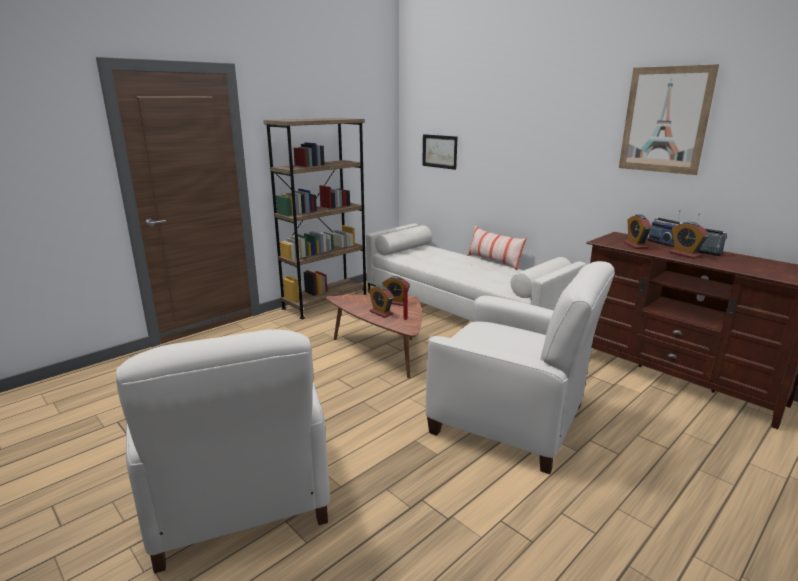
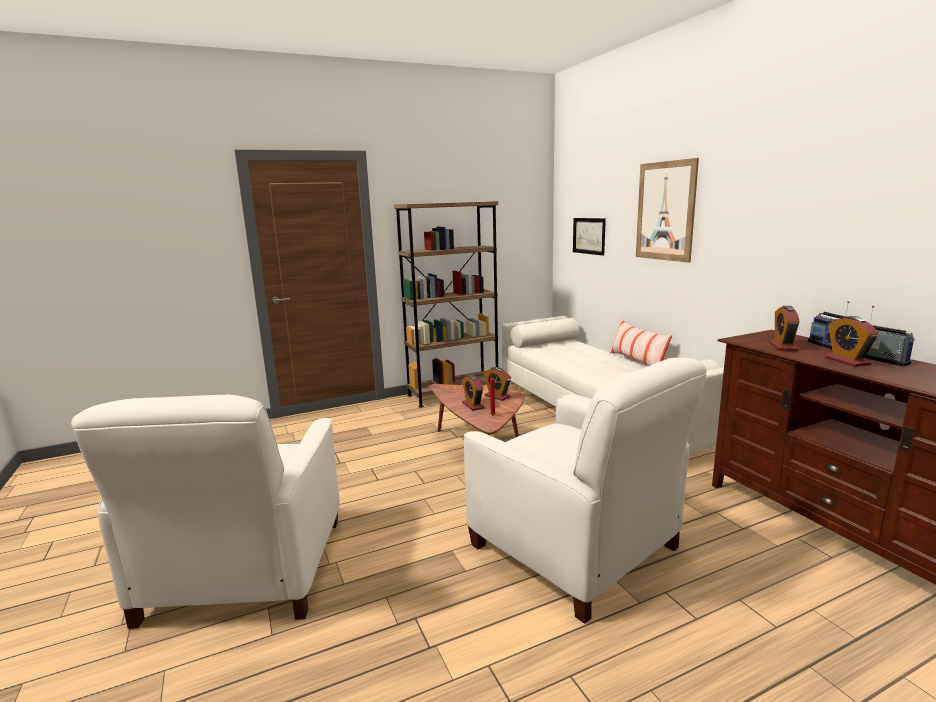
camera: 20 degrees right, 5 degrees down
picture [619,64,719,175] -> picture moved to [636,158,699,263]

